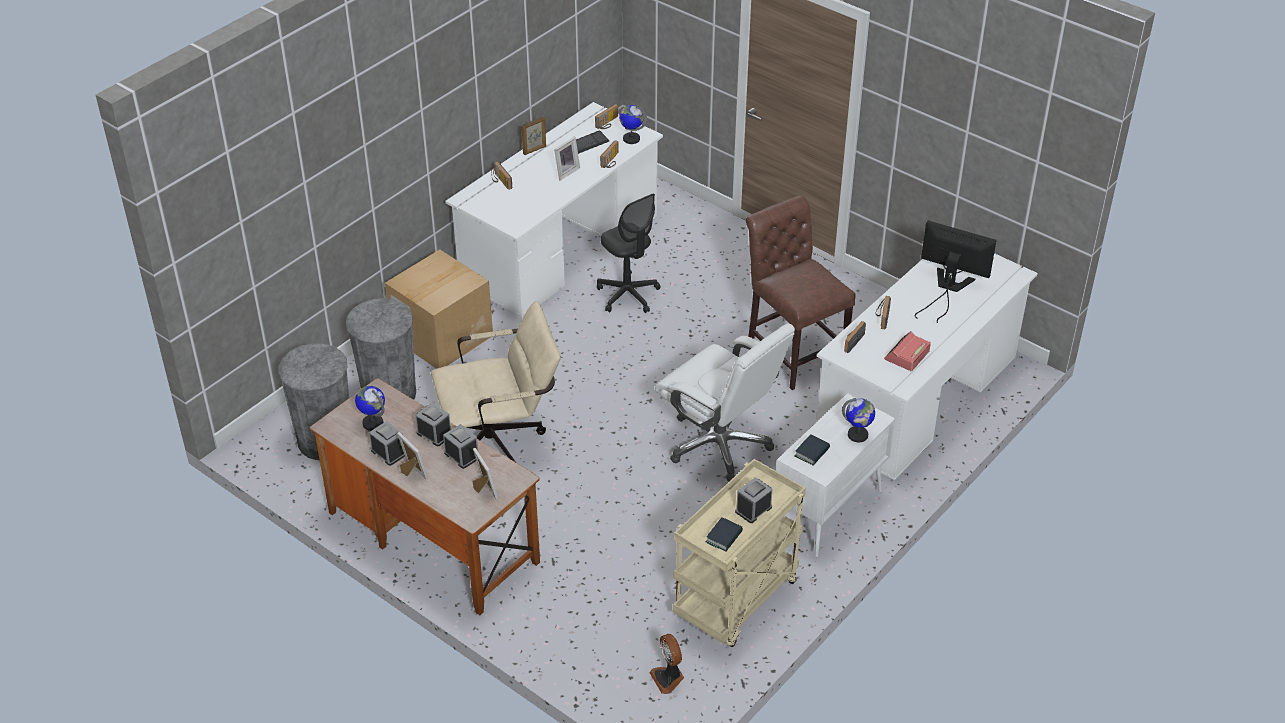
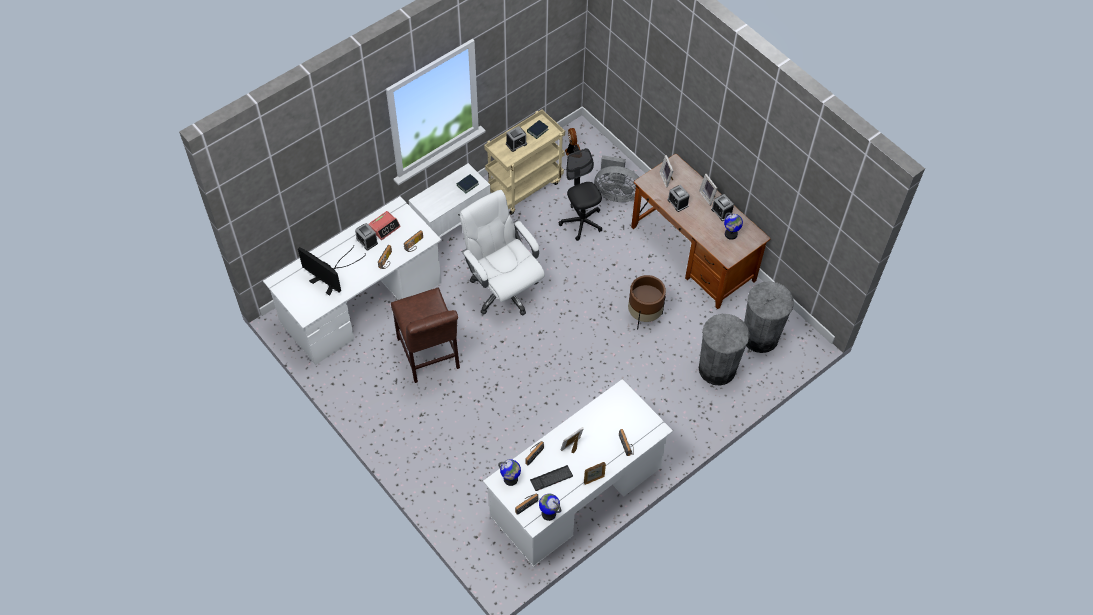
camera: 170 degrees left, 15 degrees up
cardboard box [385,250,493,369] -> none
alarm clock [415,403,451,446] -> alarm clock moved to [355,223,378,251]
beige office chair [431,301,561,464] -> brown planter [628,275,666,330]
black office chair [597,193,661,313] -> black office chair moved to [559,148,602,241]
globe [842,398,875,442] -> globe moved to [539,493,561,521]
none -> grey fan [594,155,639,202]

